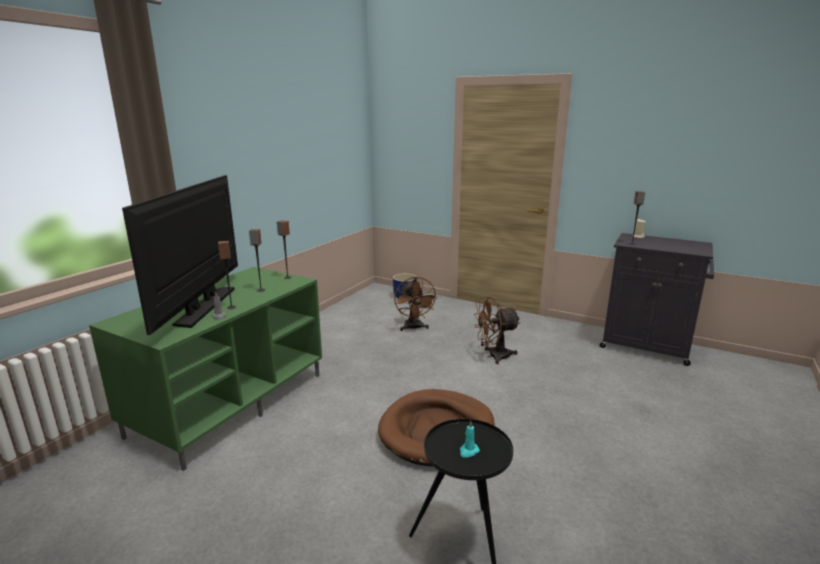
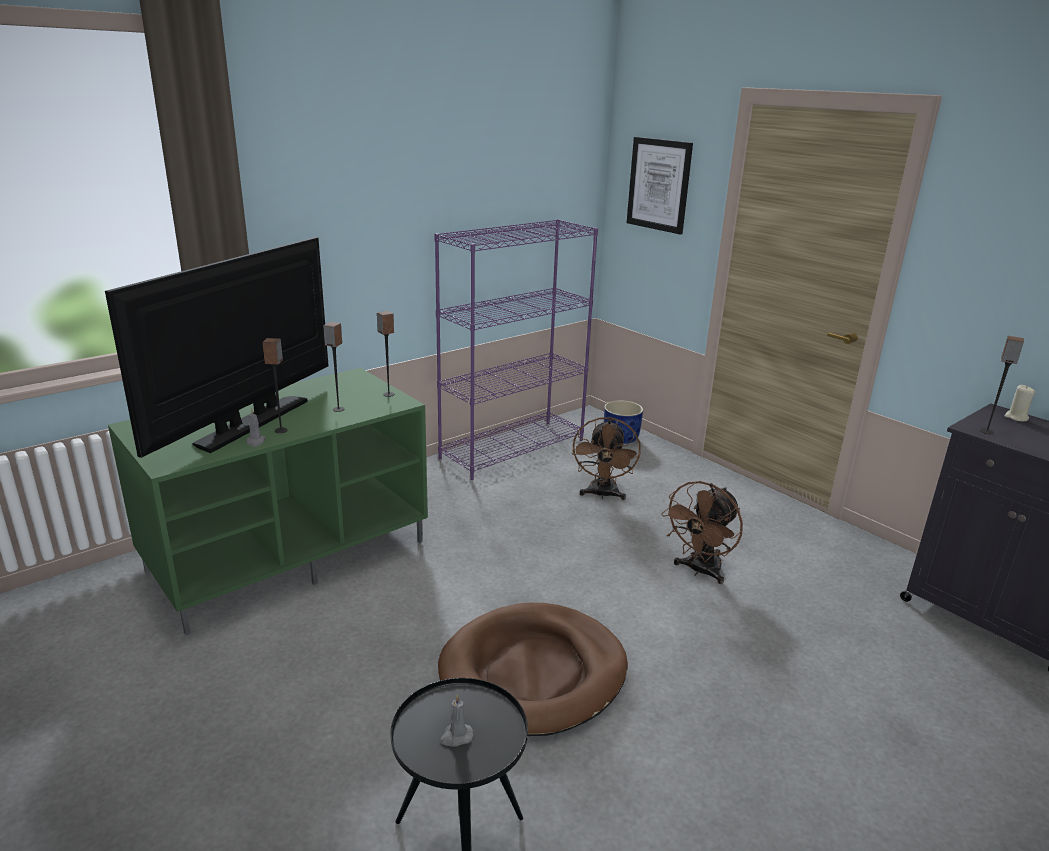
camera: 20 degrees right, 5 degrees up
turquoise candle [460,421,480,458] -> grey candle [440,694,474,747]
brown fan [474,297,520,364] -> brown fan turned 60 degrees counterclockwise [661,481,743,584]
none -> purple bookcase [434,219,598,480]
none -> picture [627,137,693,235]

